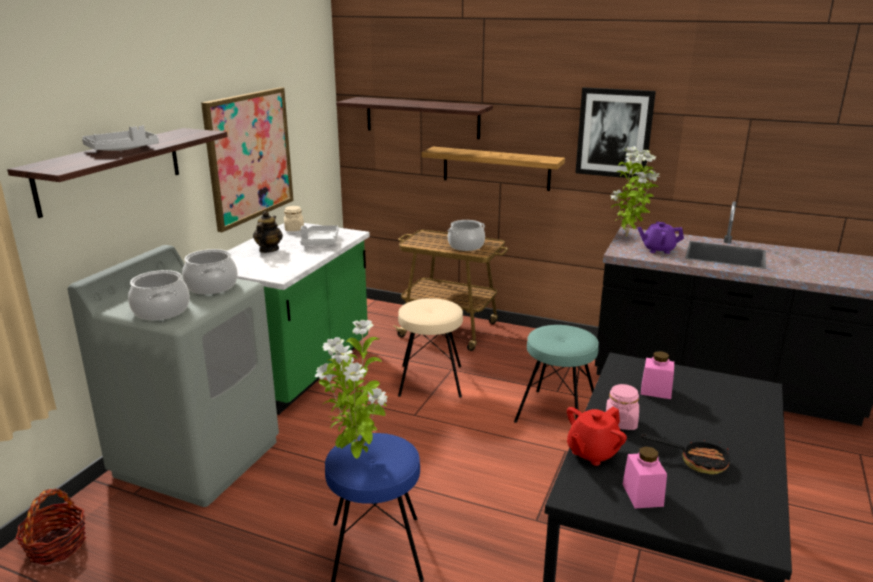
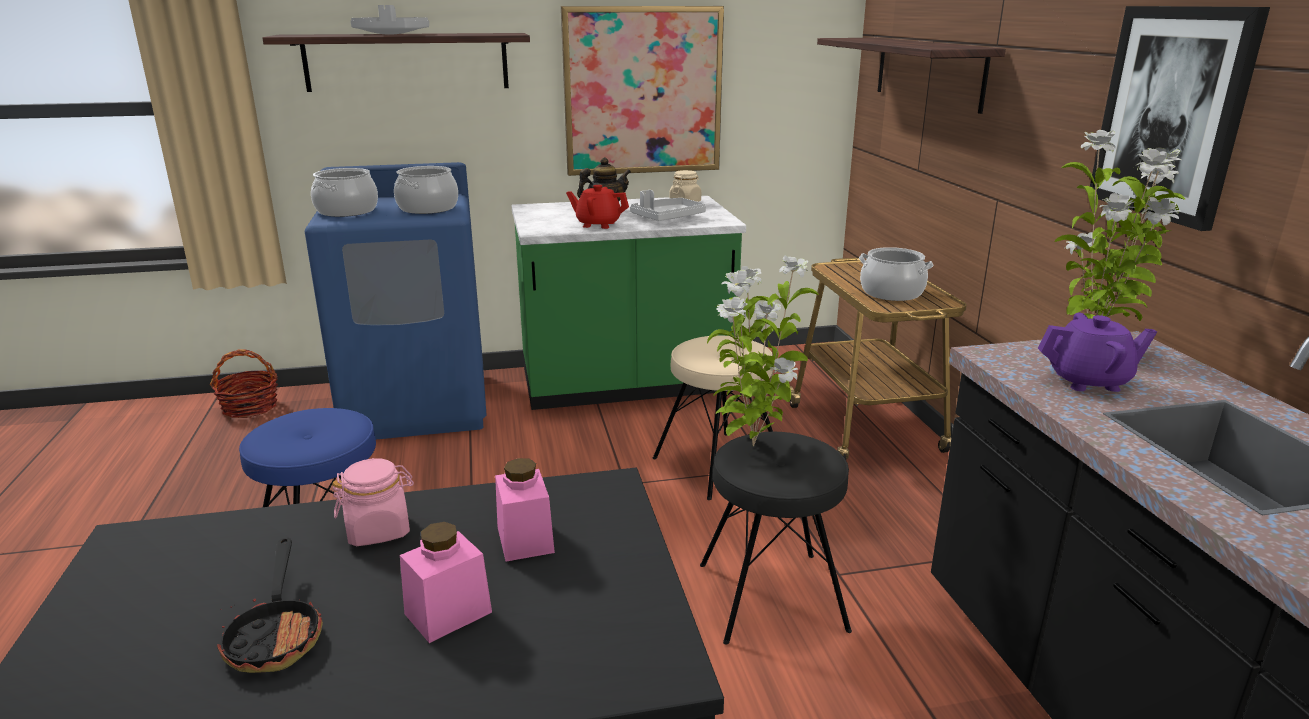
camera: 55 degrees right, 0 degrees up
grey washing machine [68,245,279,507] -> blue washing machine [305,162,486,439]
potted plant [315,320,388,459] -> potted plant moved to [707,255,819,446]
shelf [422,147,565,191] -> none
turquoise stool [514,325,599,423] -> black stool [700,432,852,645]
red teapot [567,407,627,466] -> red teapot moved to [566,185,629,229]
pink jar [622,446,667,508] -> pink jar moved to [400,522,492,643]
purple teapot [637,222,684,254] -> purple teapot turned 120 degrees clockwise [1038,312,1157,392]

